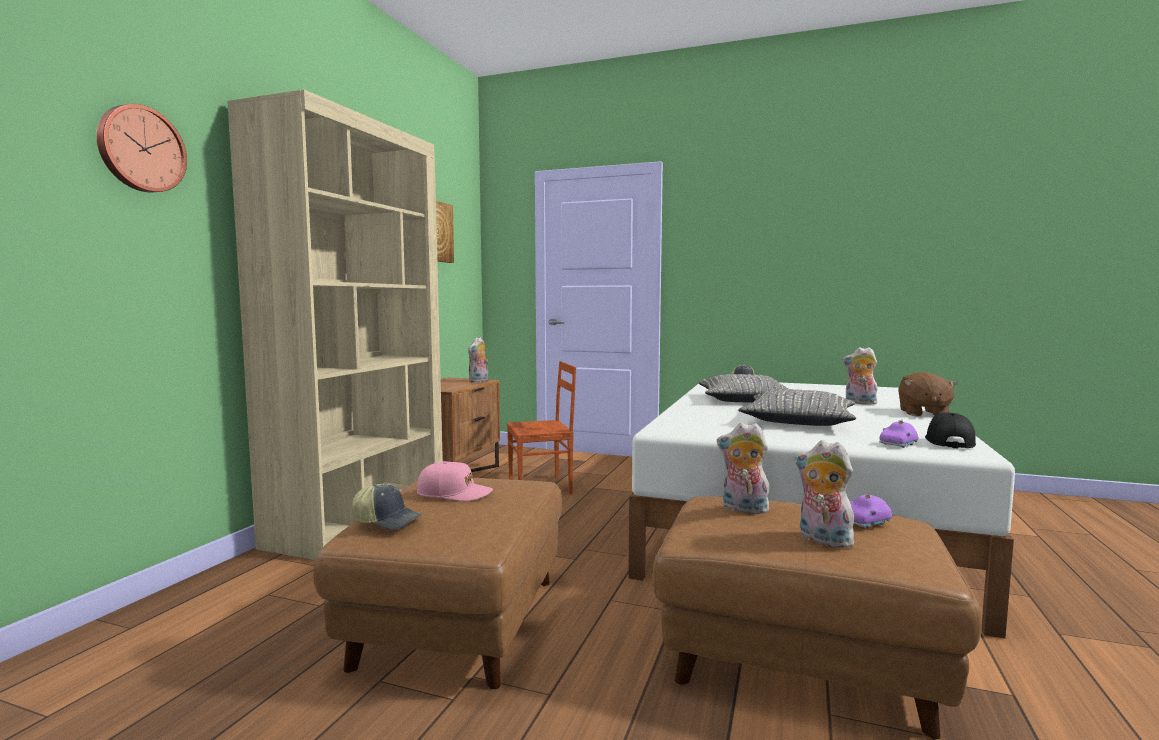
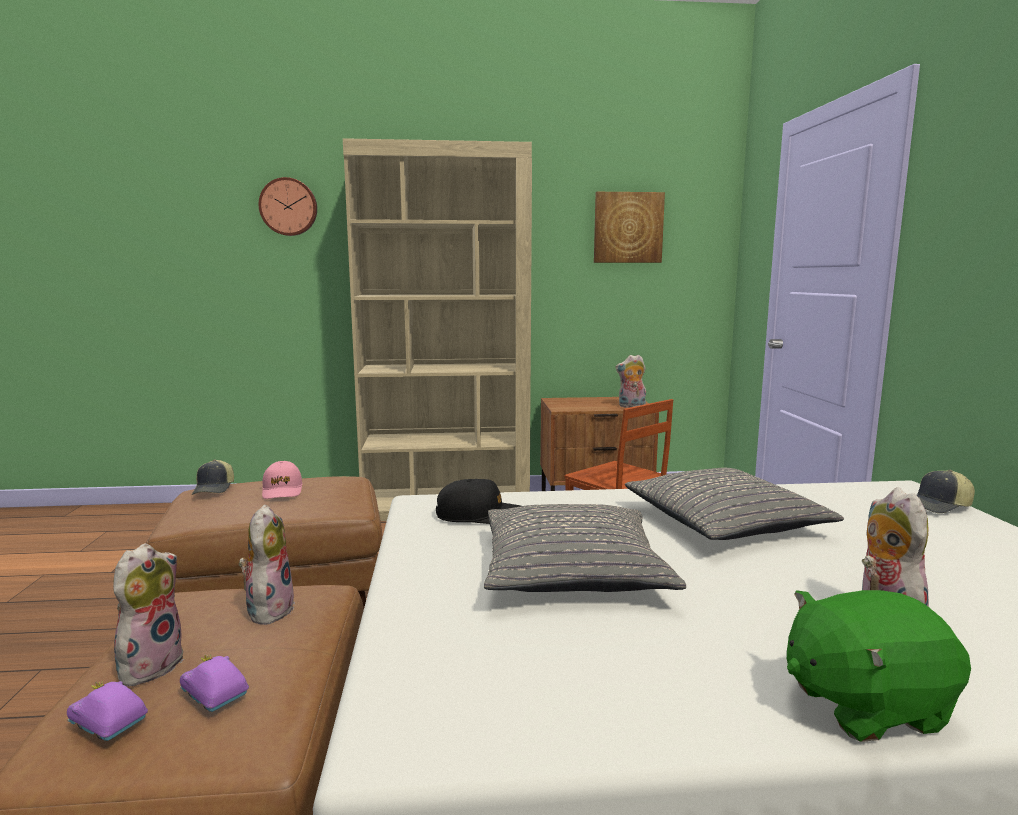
camera: 65 degrees right, 5 degrees up
purple toy car [879,420,919,448] -> purple toy car moved to [67,681,148,741]
brown plush toy [898,372,958,416] -> green plush toy [787,590,971,742]
black cap [925,412,976,448] -> black cap moved to [436,479,520,524]

